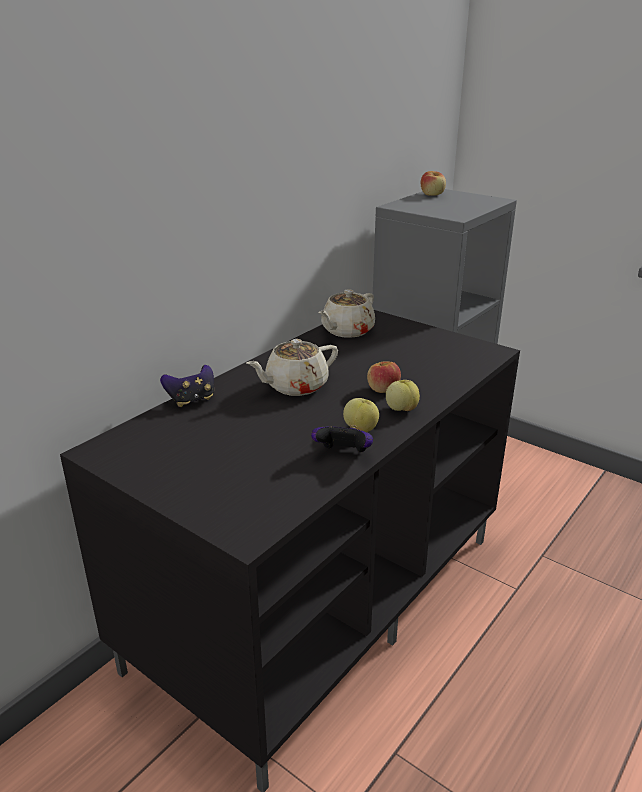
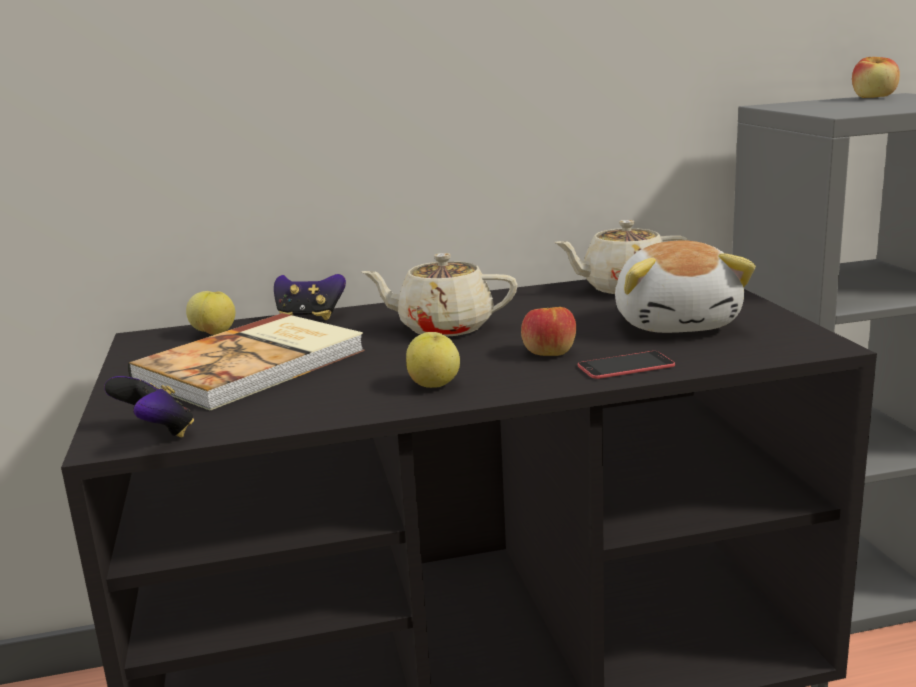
camera: 40 degrees right, 10 degrees down
game controller [311,425,373,452] -> game controller moved to [104,376,194,437]
apple [386,380,420,411] -> apple moved to [186,291,235,335]
none -> book [128,313,365,410]
none -> phone [578,351,675,379]
none -> plush toy [615,240,756,333]

